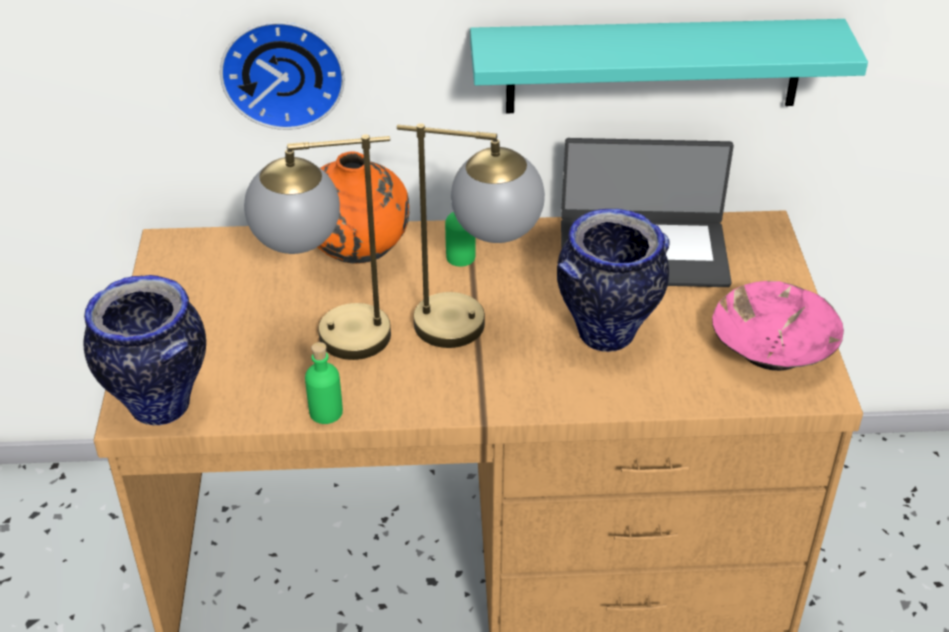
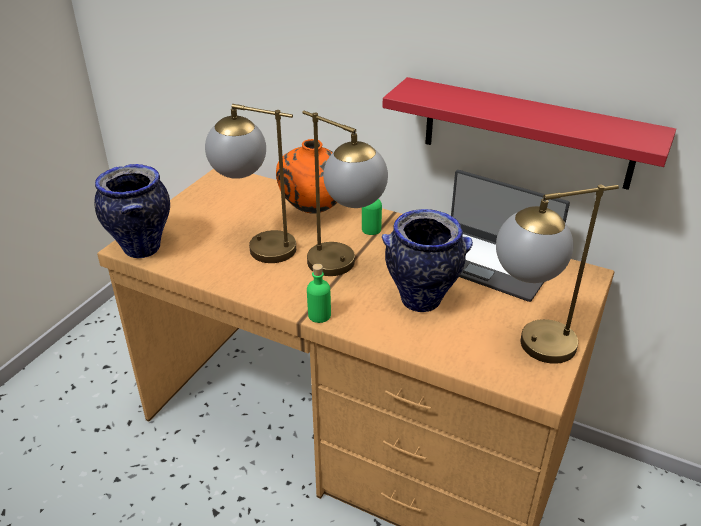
camera: 30 degrees right, 5 degrees down
wall clock [220,21,345,130] -> none
green bottle [305,342,343,424] -> green bottle moved to [307,264,331,323]
turquoise shelf [470,19,868,113] -> red shelf [382,77,676,190]
pink bowl [712,281,844,371] -> table lamp [496,185,619,364]

